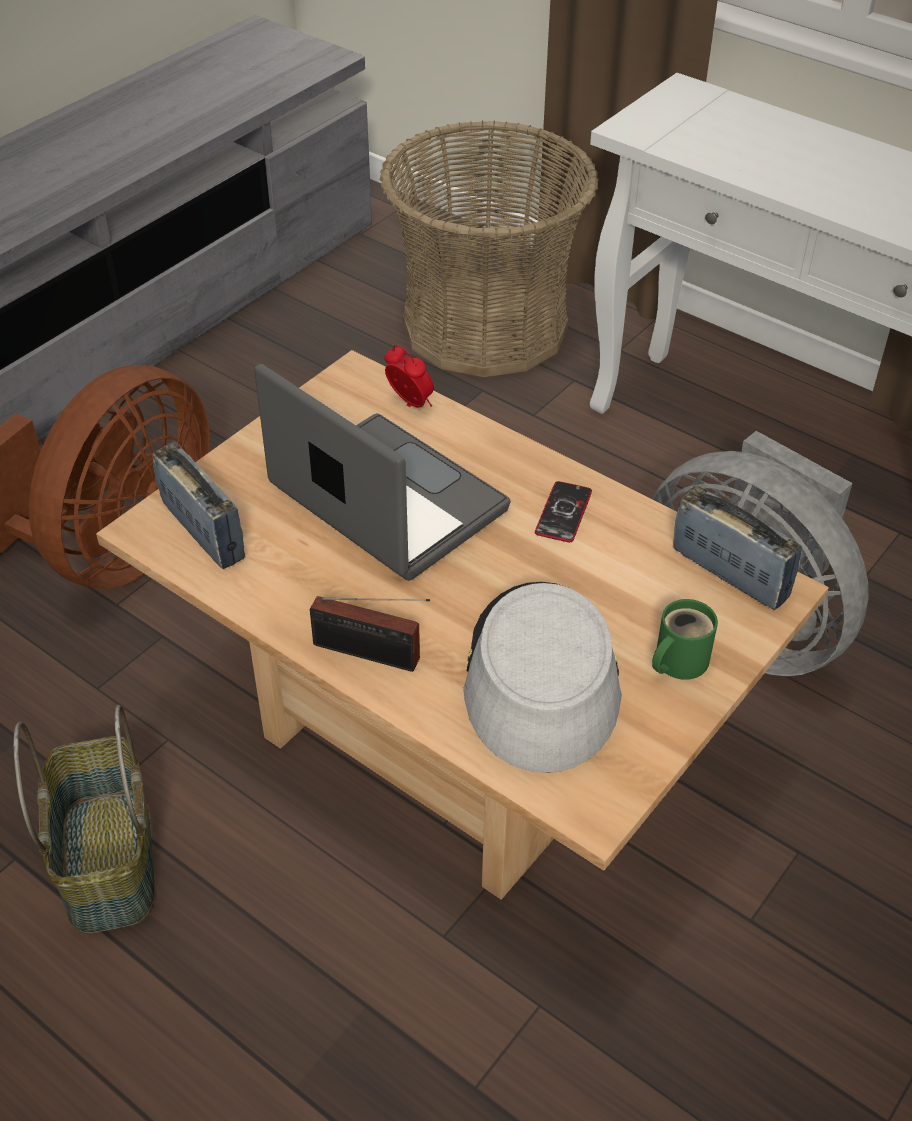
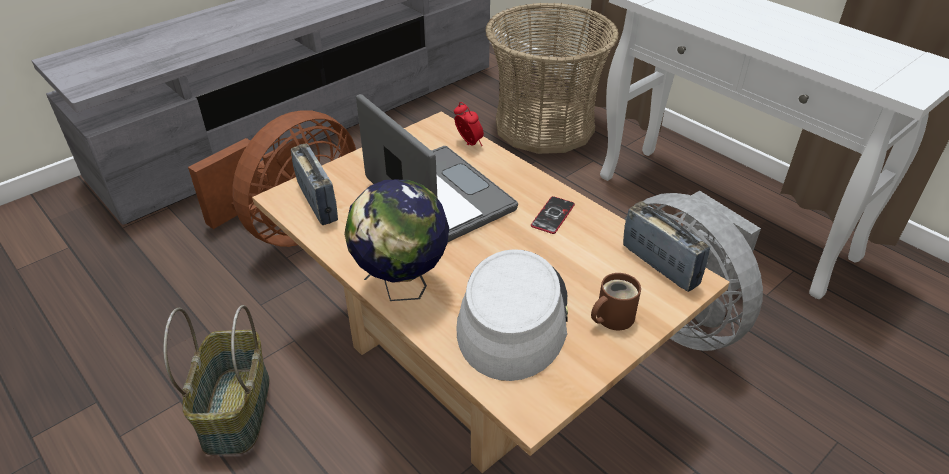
camera: 10 degrees right, 5 degrees down
radio [310,596,430,672] -> globe [344,180,449,301]
green mug [652,599,718,680] -> brown mug [591,273,641,330]

